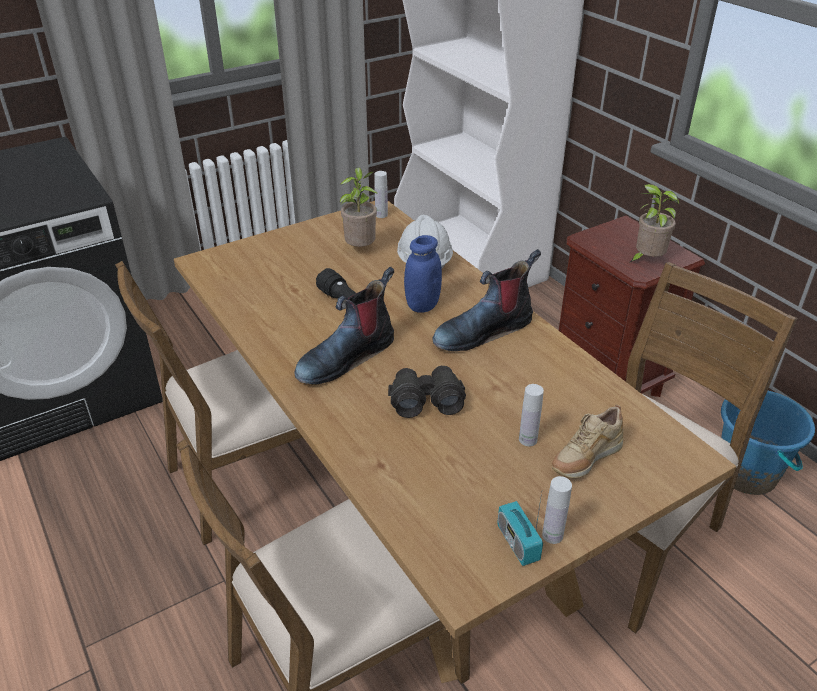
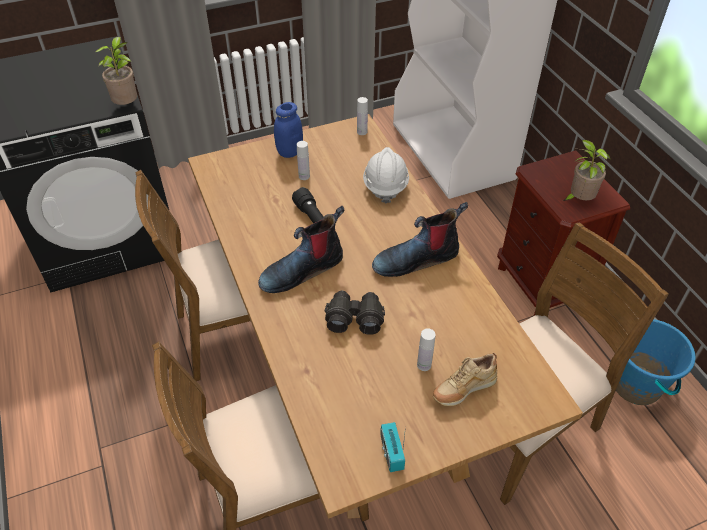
camera: 10 degrees right, 10 degrees up
potted plant [339,167,378,247] -> potted plant moved to [95,37,137,105]
blue jar [404,235,442,313] -> blue jar moved to [274,102,303,158]
white bottle [542,476,572,544] -> white bottle moved to [297,141,310,180]

